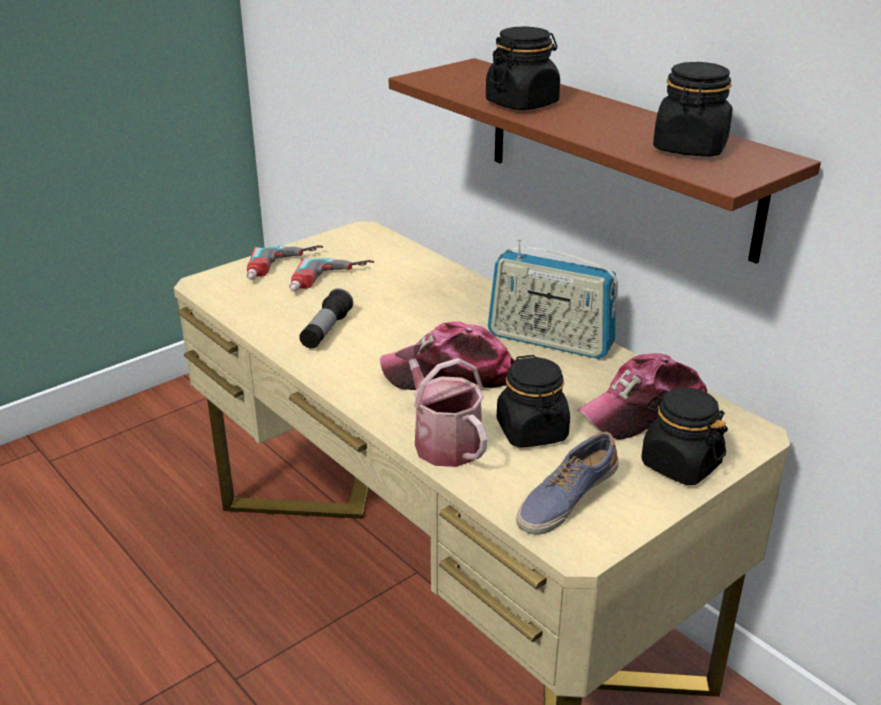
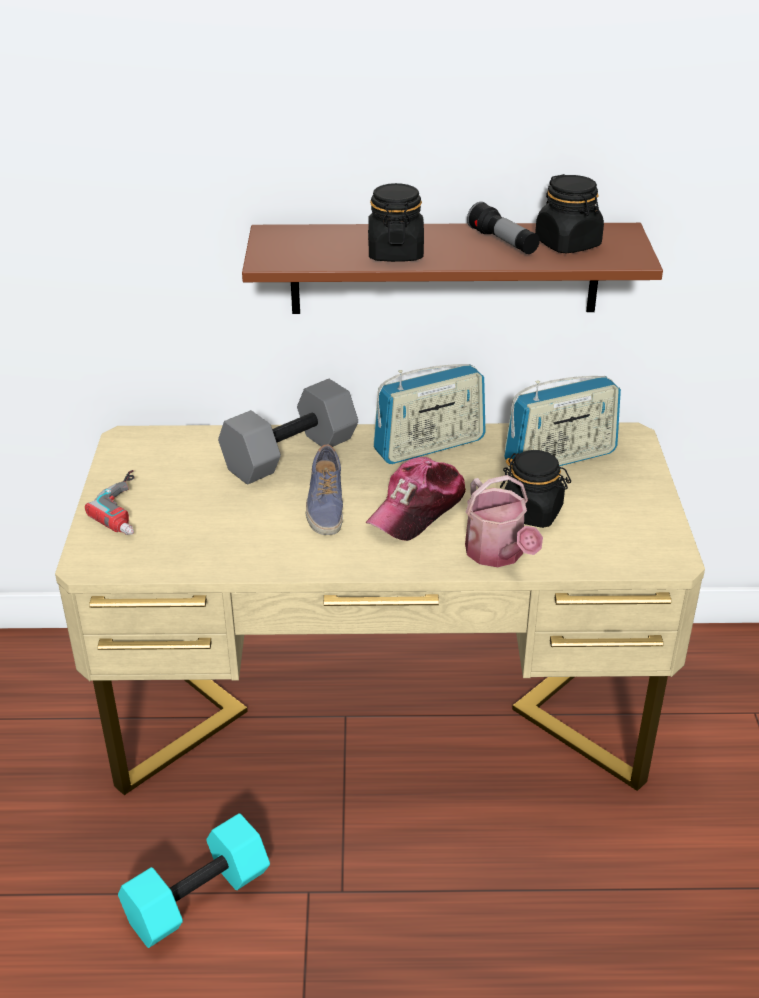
camera: 50 degrees left, 5 degrees up
power drill [289,258,374,292] -> none
flashlight [299,288,353,349] -> flashlight moved to [467,202,540,254]
watering can [395,344,487,467] -> watering can turned 120 degrees counterclockwise [465,475,543,567]
shoe [516,432,619,535] -> shoe moved to [305,444,343,535]
cap [577,353,707,439] -> radio [504,376,621,466]
black jar [641,388,728,485] -> none
none -> turquoise dumbbell [118,813,270,948]
none -> grey dumbbell [218,379,358,485]

